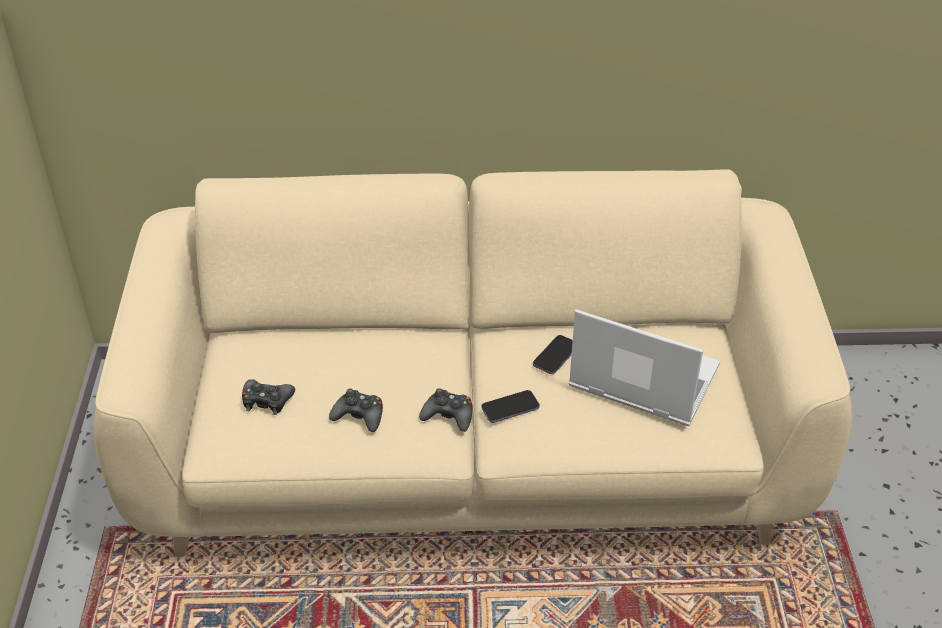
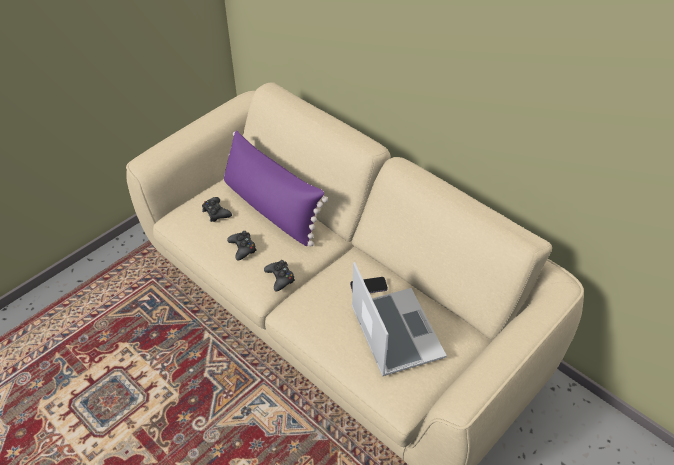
camera: 45 degrees right, 5 degrees up
phone [481,390,540,423] -> none
none -> purple pillow [224,130,328,246]

